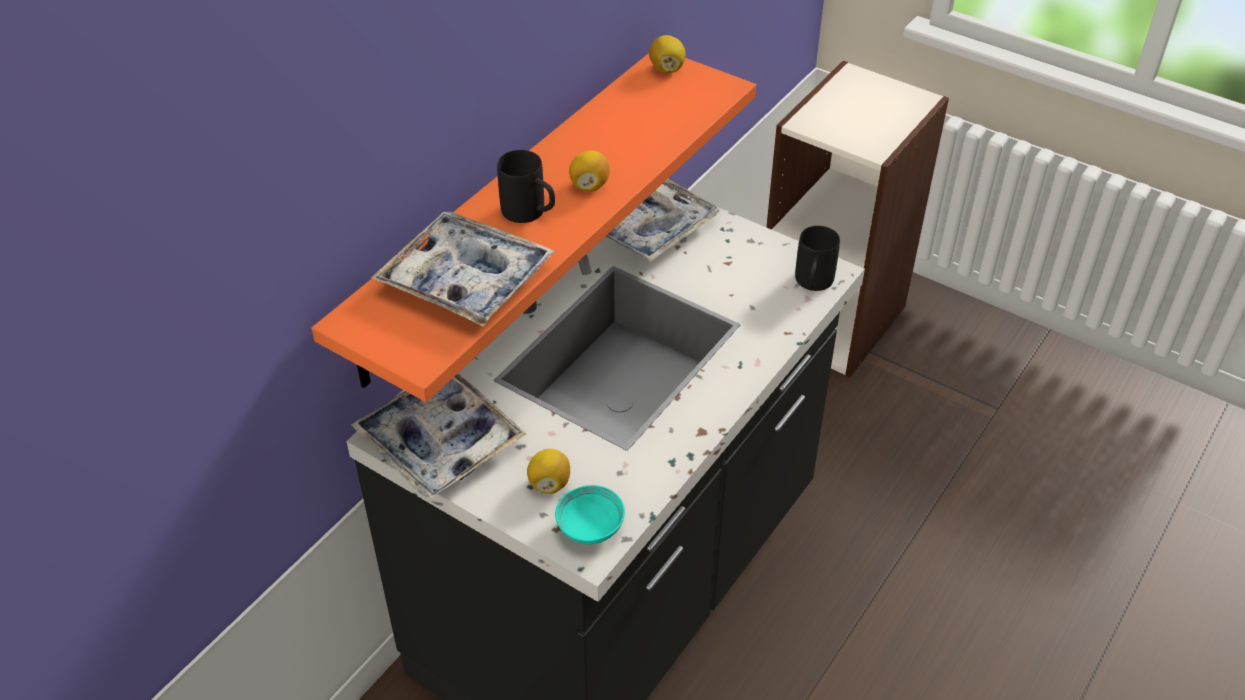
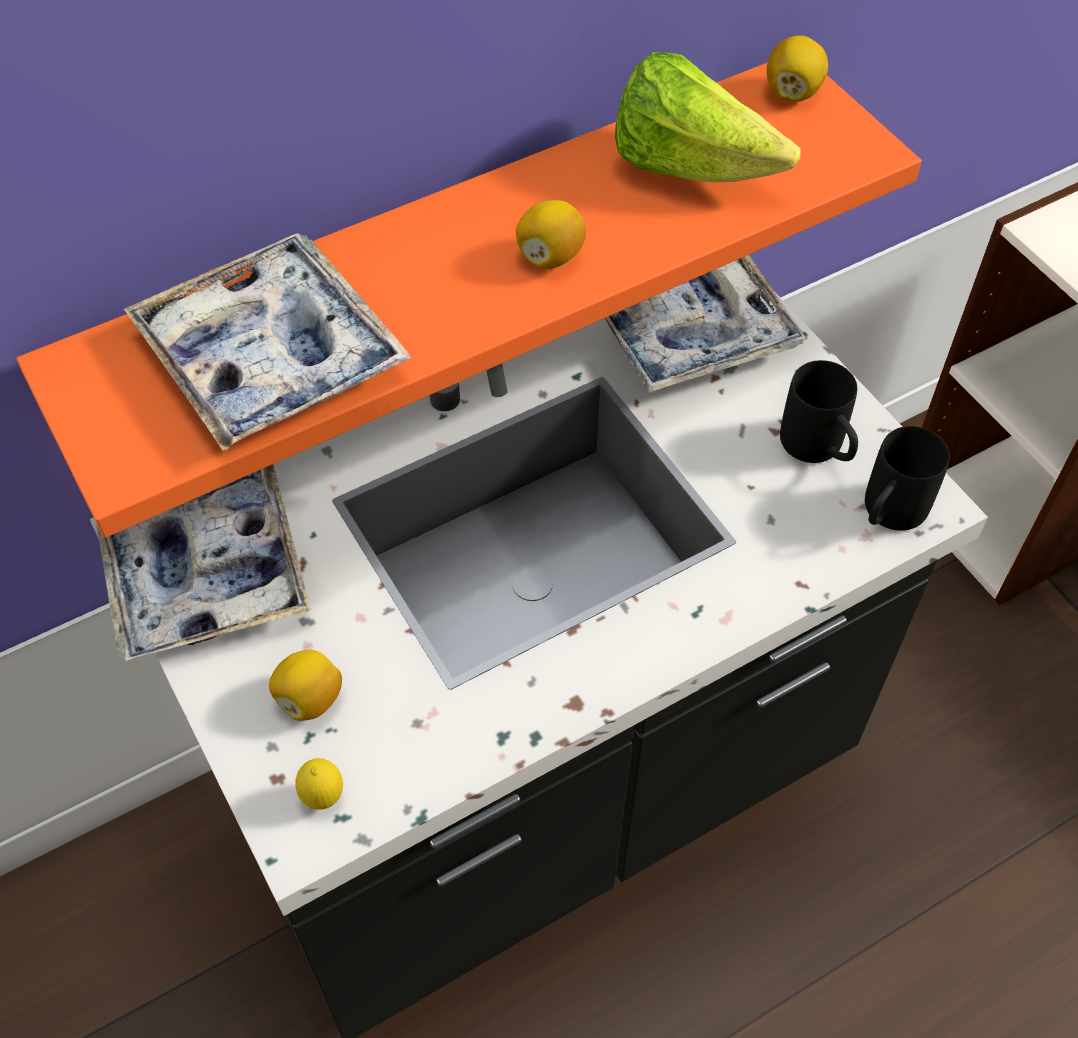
camera: 25 degrees right, 10 degrees up
black mug [497,150,555,223] -> black mug moved to [780,360,858,463]
turquoise bowl [555,485,625,545] -> lemon [295,758,343,810]
none -> lettuce [615,52,801,182]

